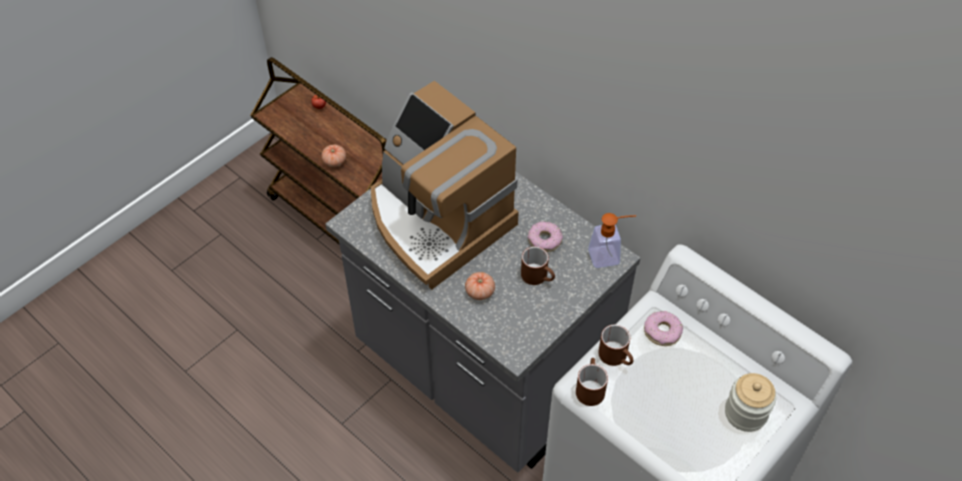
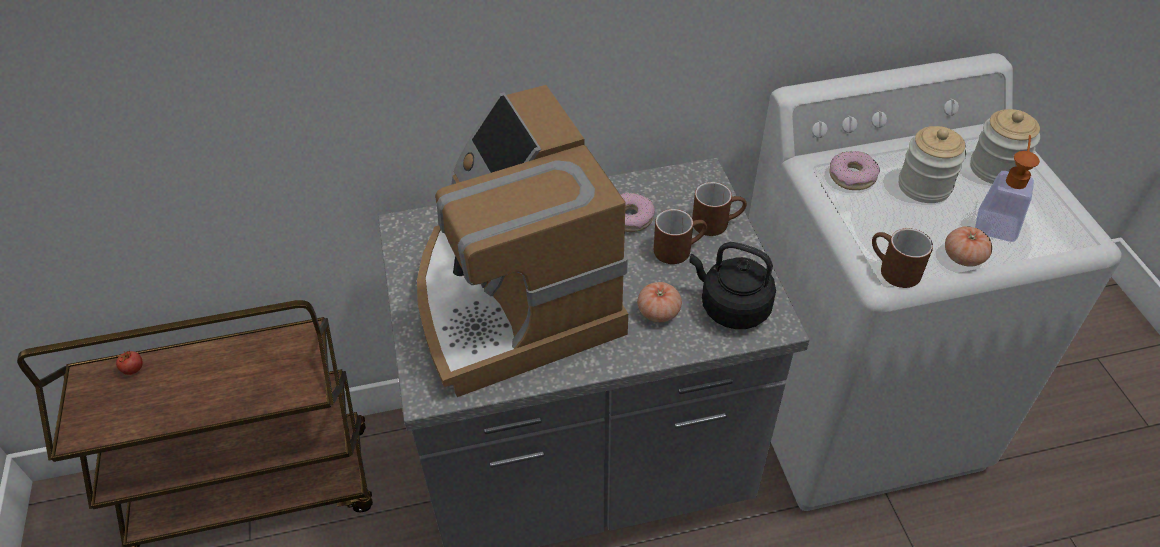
camera: 55 degrees left, 5 degrees down
tomato [321,145,346,167] -> tomato moved to [945,226,992,267]
coffee machine [371,81,519,290] -> coffee machine turned 75 degrees clockwise [417,85,628,397]
soap dispenser [588,213,636,268] -> soap dispenser moved to [975,135,1040,242]
brown mug [598,325,633,366] -> brown mug moved to [692,182,747,236]
none -> black kettle [689,242,776,329]
none -> jar [899,126,966,203]

